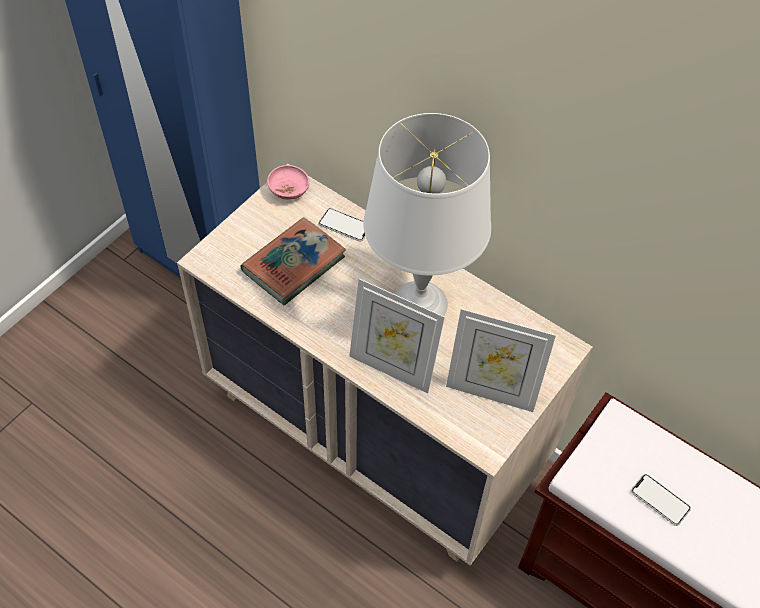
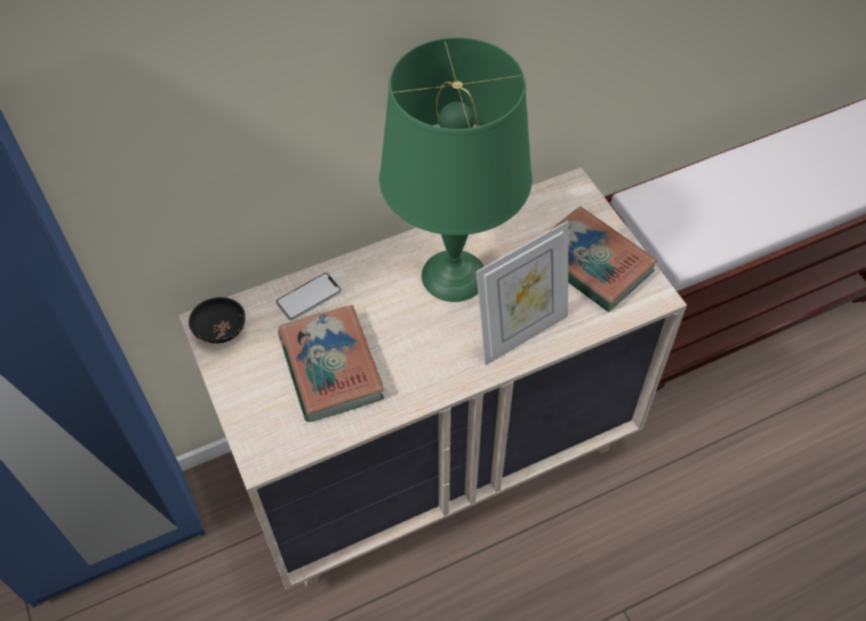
camera: 60 degrees left, 0 degrees up
pink bowl [267,165,310,199] -> black bowl [189,297,245,343]
white table lamp [363,113,491,316] -> green table lamp [379,37,532,302]
picture frame [446,309,556,412] -> book [549,206,658,312]
phone [631,474,691,526] -> none

